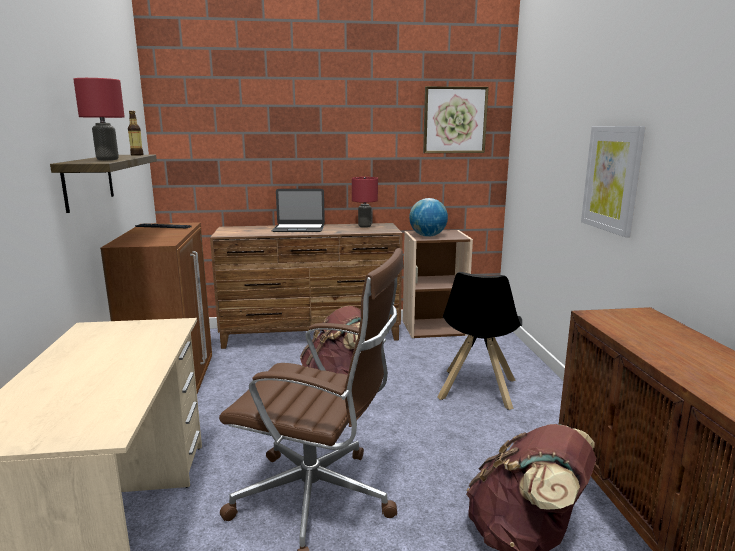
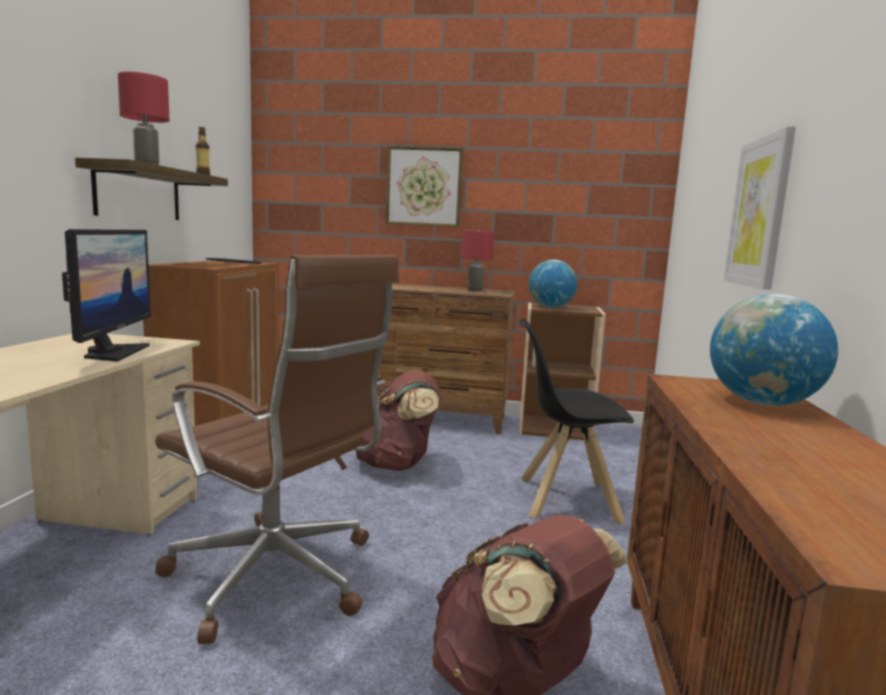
camera: 15 degrees right, 5 degrees down
laptop [271,189,325,232] -> none
picture [423,86,489,153] -> picture moved to [385,146,463,227]
black chair [437,272,522,410] -> black chair turned 60 degrees clockwise [519,318,634,525]
none -> monitor [62,229,151,362]
none -> globe [710,294,838,406]

